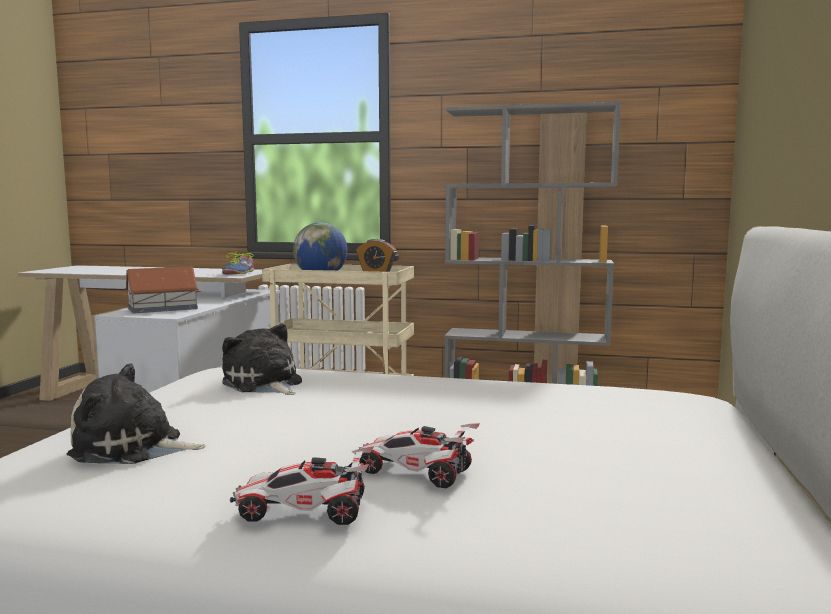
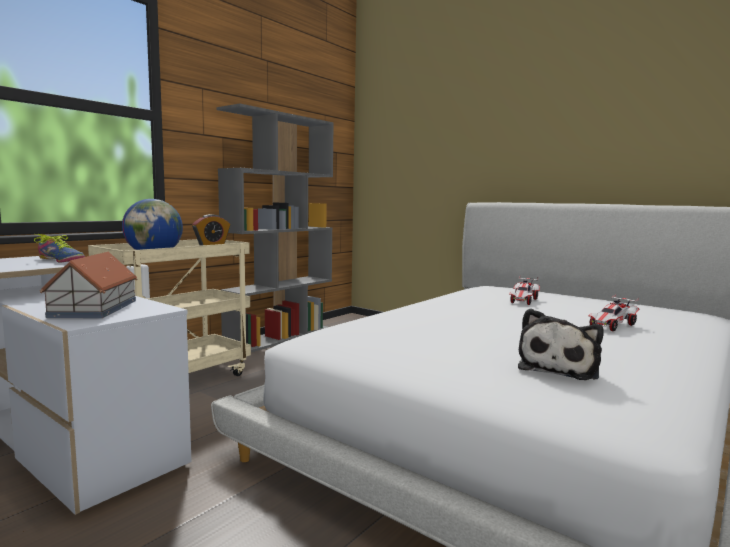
camera: 65 degrees left, 0 degrees up
plush toy [222,323,302,395] -> none
toy car [230,446,374,525] -> toy car moved to [509,276,540,305]

